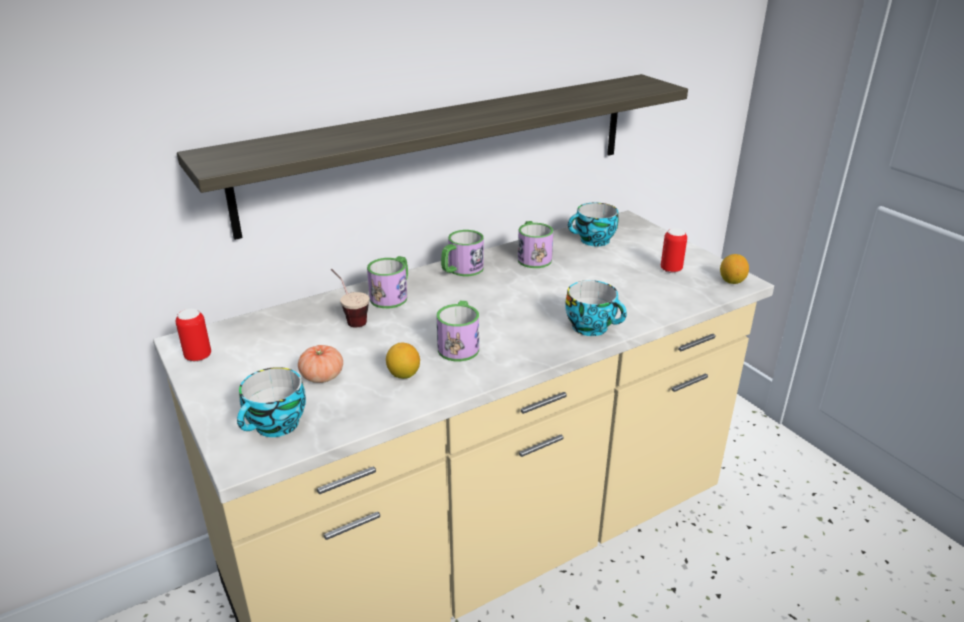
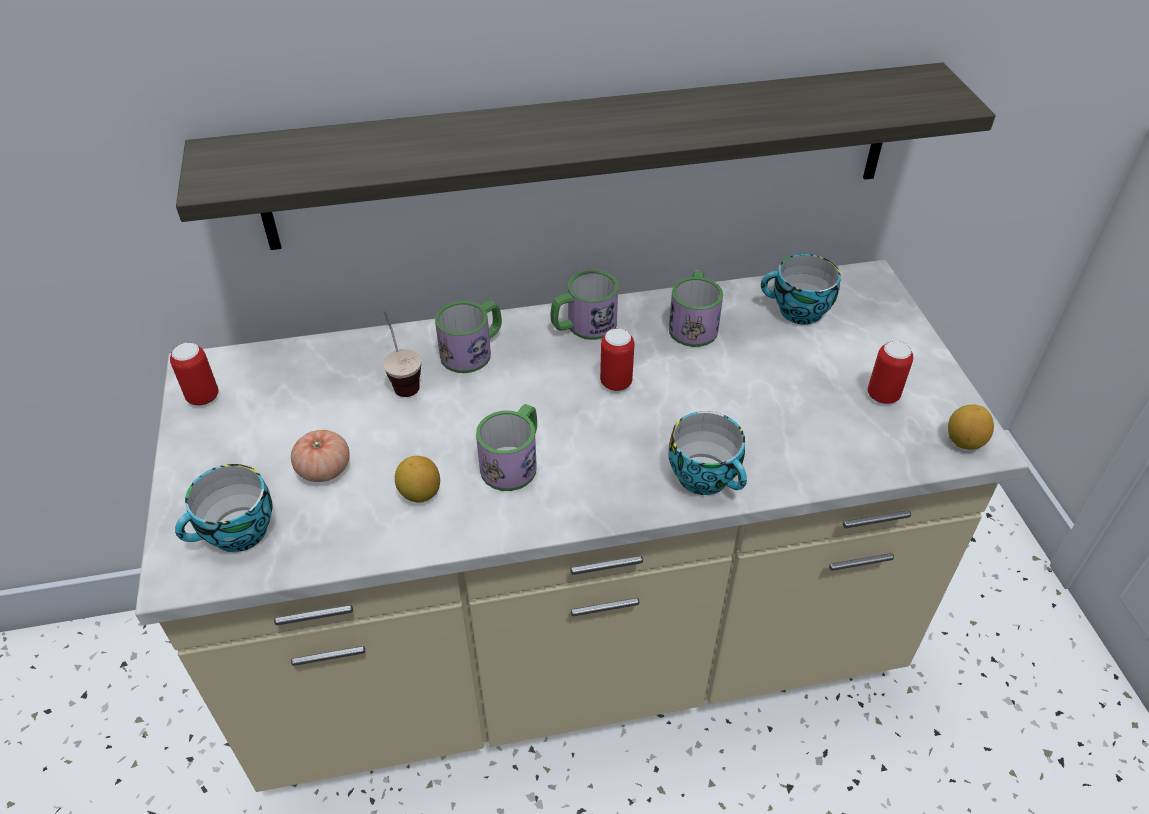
camera: 20 degrees right, 15 degrees up
none -> can [600,328,634,391]

